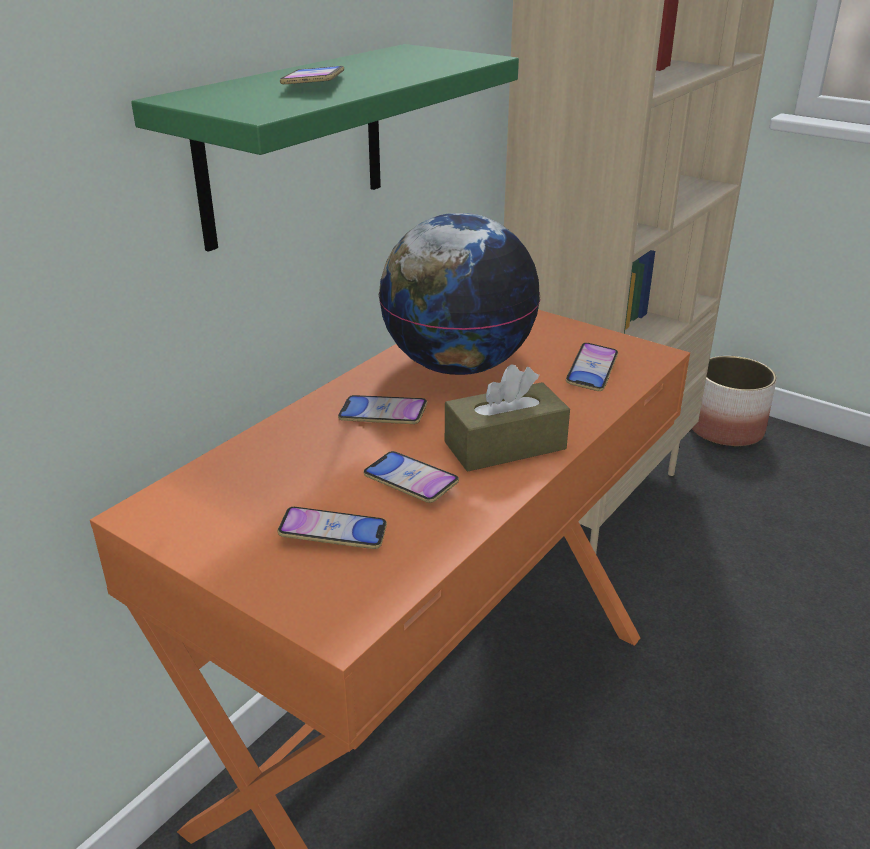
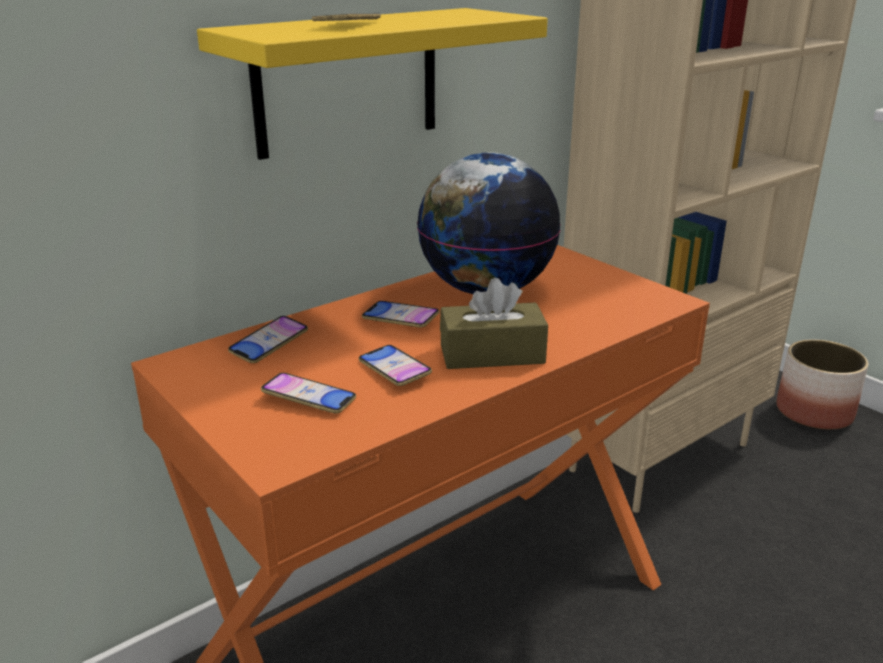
camera: 15 degrees right, 5 degrees down
green shelf [131,44,519,252] -> yellow shelf [197,8,548,160]
phone [566,343,618,391] -> phone moved to [228,316,308,363]

